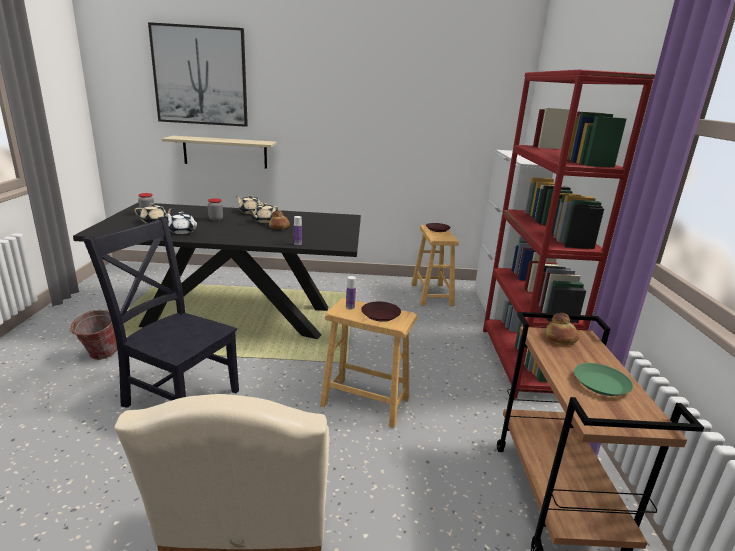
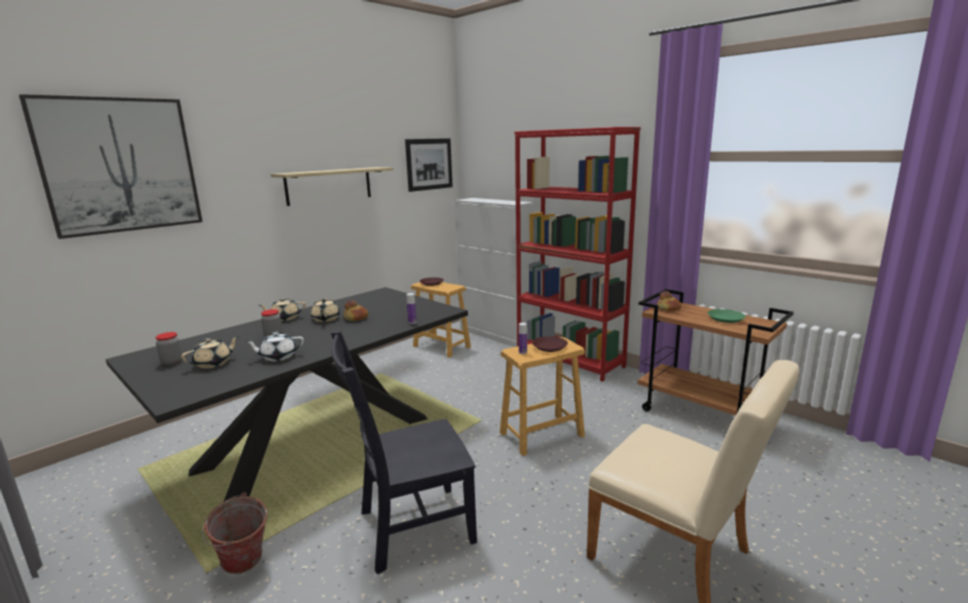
camera: 45 degrees left, 5 degrees down
shelf [162,136,277,169] -> shelf moved to [271,167,393,206]
none -> picture [405,138,453,192]

